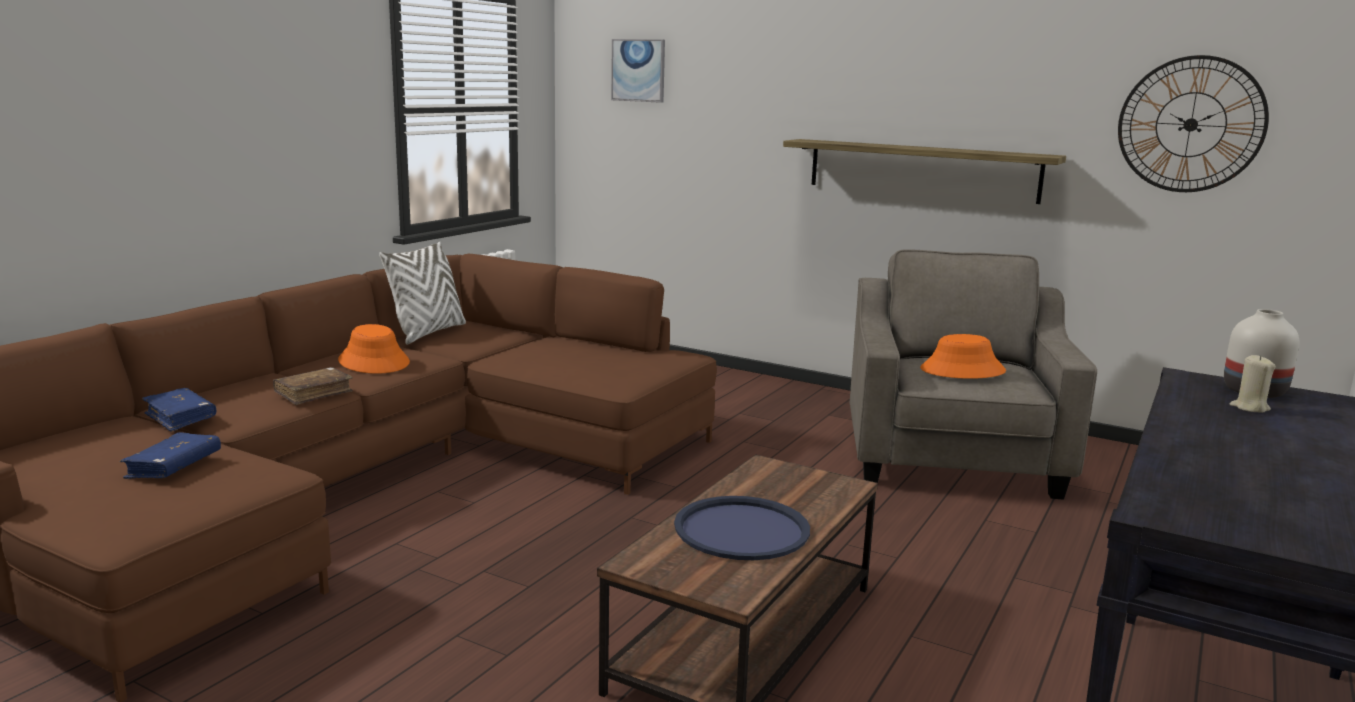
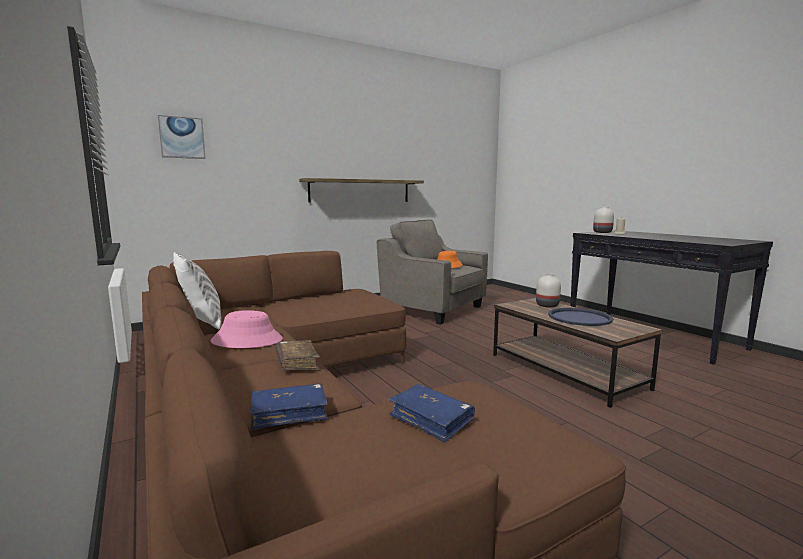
camera: 60 degrees left, 5 degrees down
orange hat [338,324,410,374] -> pink hat [210,310,283,348]
wall clock [1118,55,1269,192] -> none
none -> white vase [536,273,561,308]

